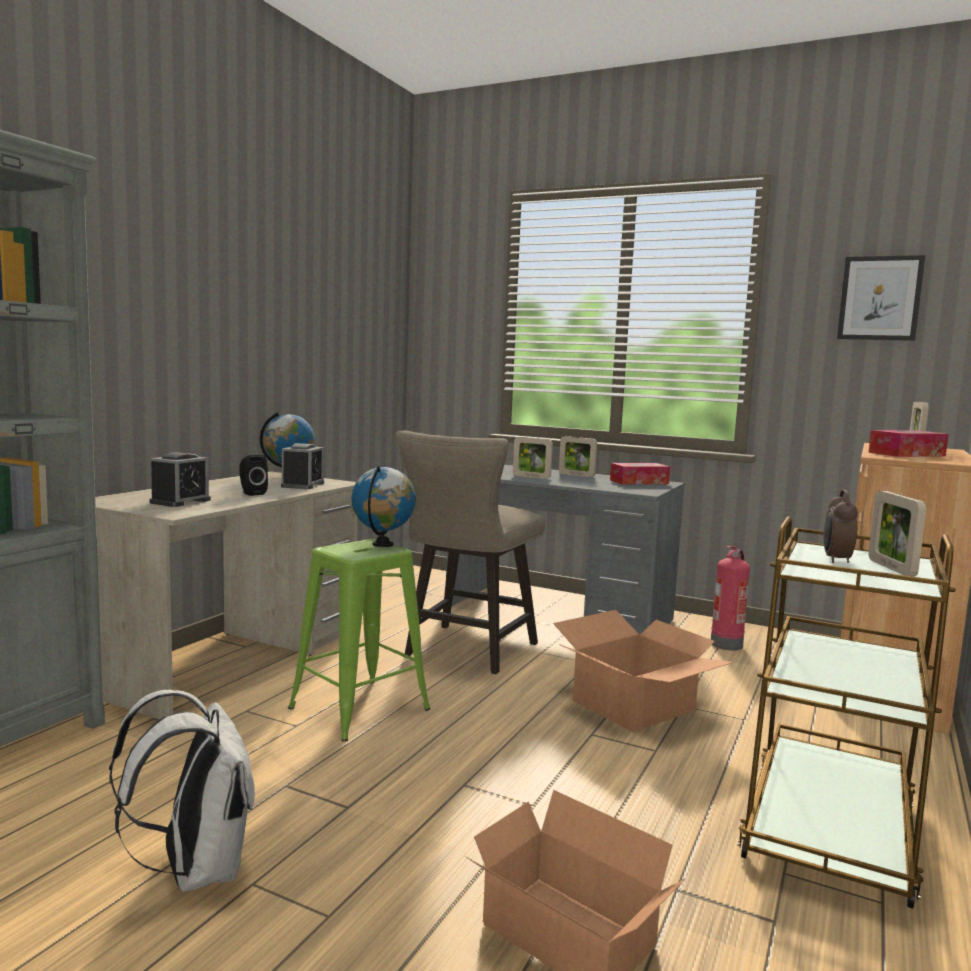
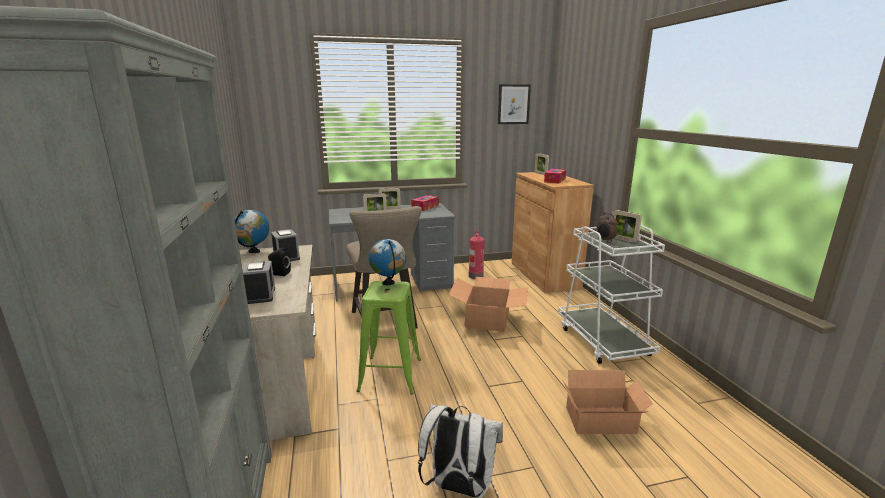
camera: 40 degrees left, 10 degrees up
brown cart [738,516,956,909] -> white cart [558,225,665,364]

